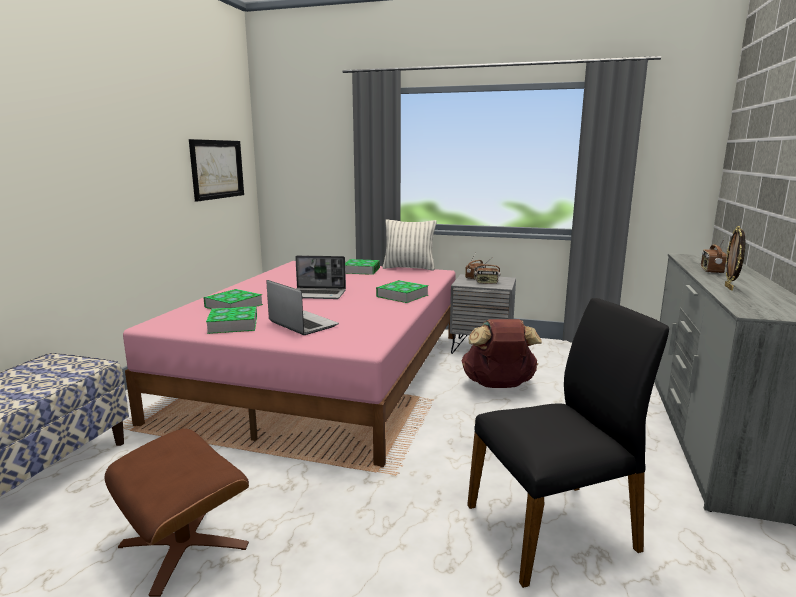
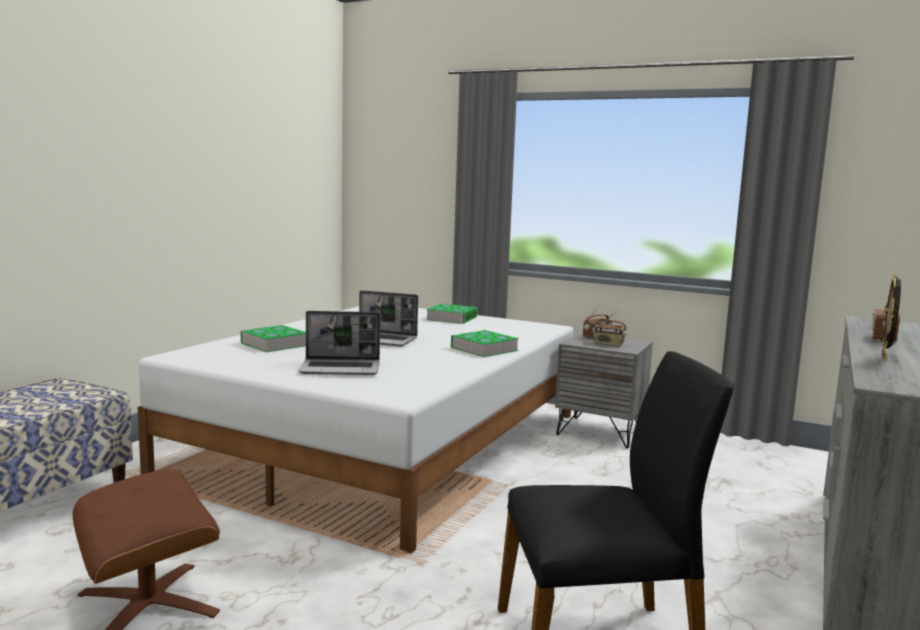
camera: 10 degrees right, 5 degrees down
pink bed [123,261,456,468] -> white bed [138,306,574,554]
picture [189,139,244,202] -> none
book [206,306,257,334] -> none
laptop [266,280,339,335] -> laptop turned 120 degrees clockwise [298,311,380,375]
pillow [383,219,437,271] -> none
brown backpack [462,319,542,388] -> none

